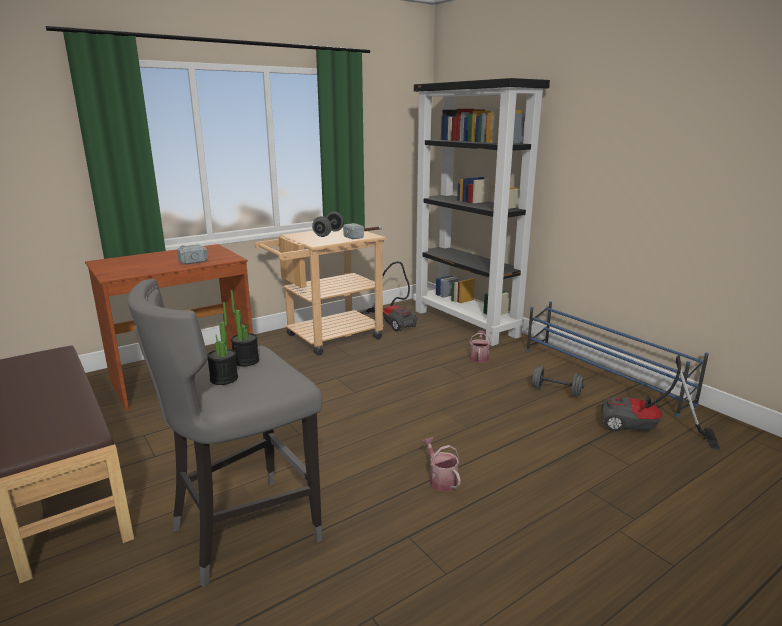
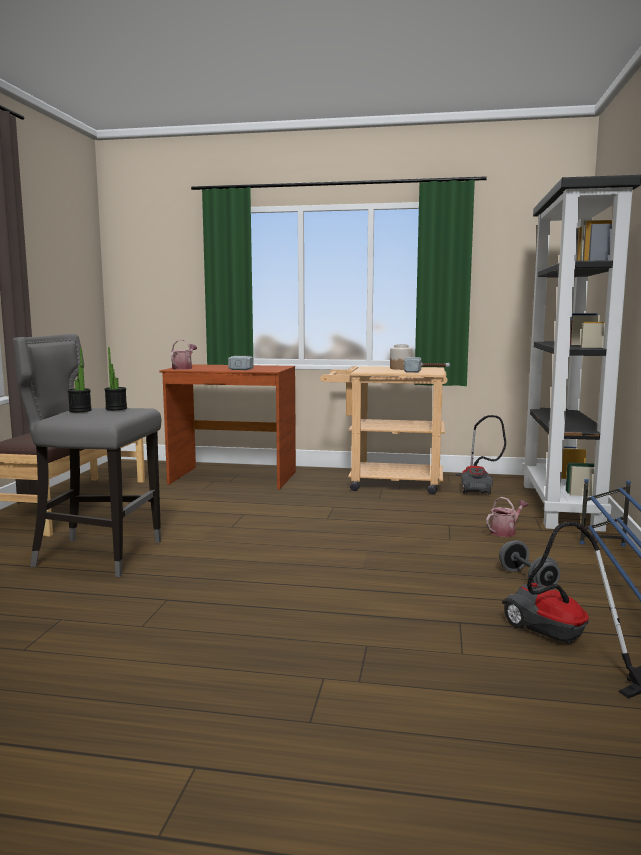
camera: 45 degrees right, 10 degrees down
grey dumbbell [312,212,344,237] -> jar [390,344,412,370]
watering can [422,437,461,491] -> watering can moved to [171,340,197,370]

